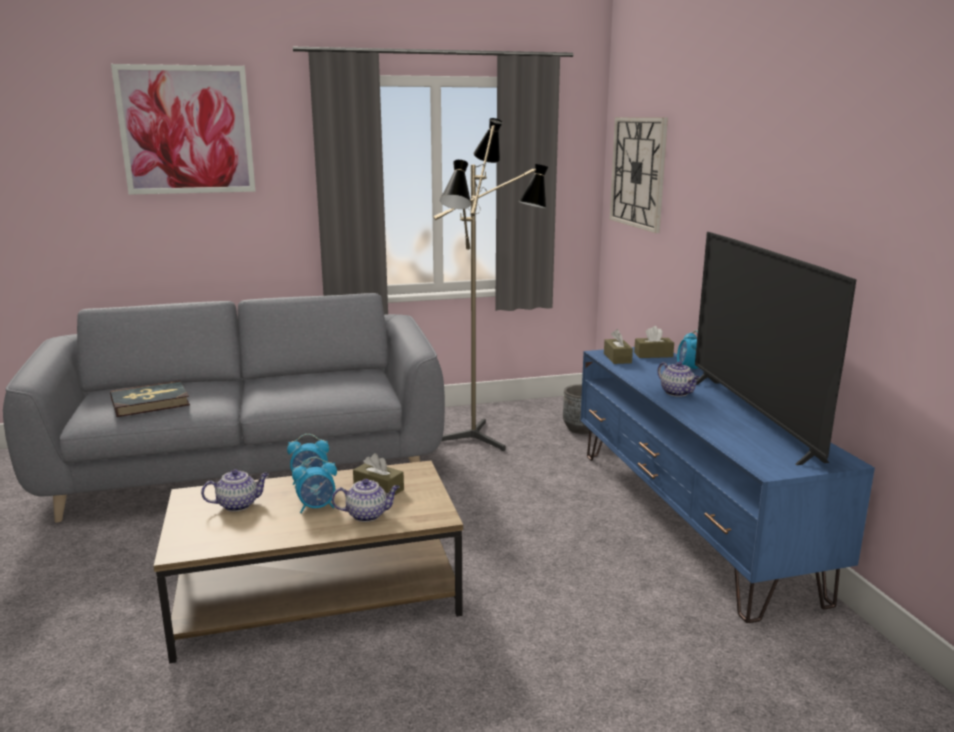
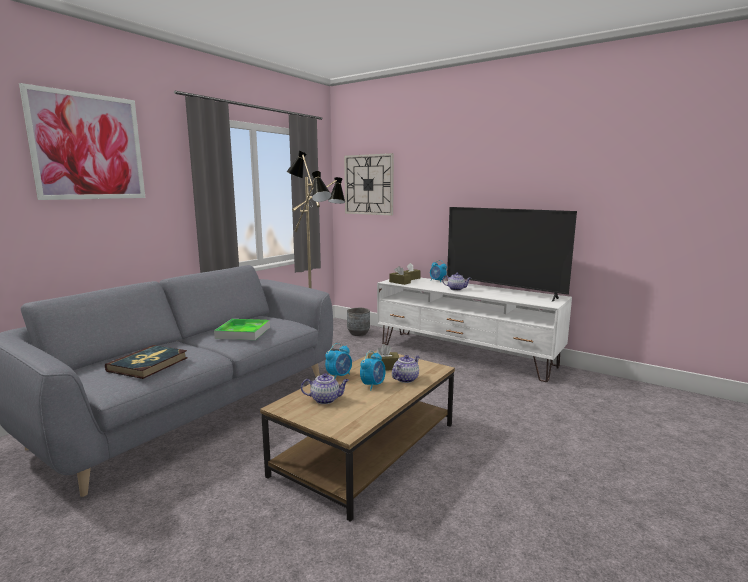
camera: 40 degrees left, 5 degrees down
teapot [201,469,269,512] -> teapot turned 60 degrees clockwise [301,373,349,404]
blue tv stand [580,347,875,623] -> white tv stand [377,277,572,382]
none -> tray [214,319,270,340]

